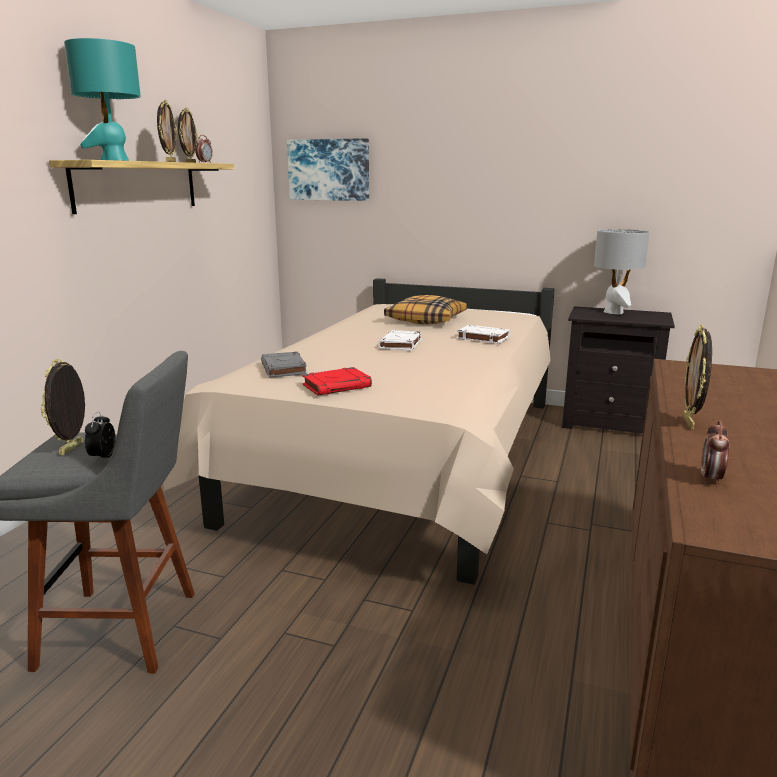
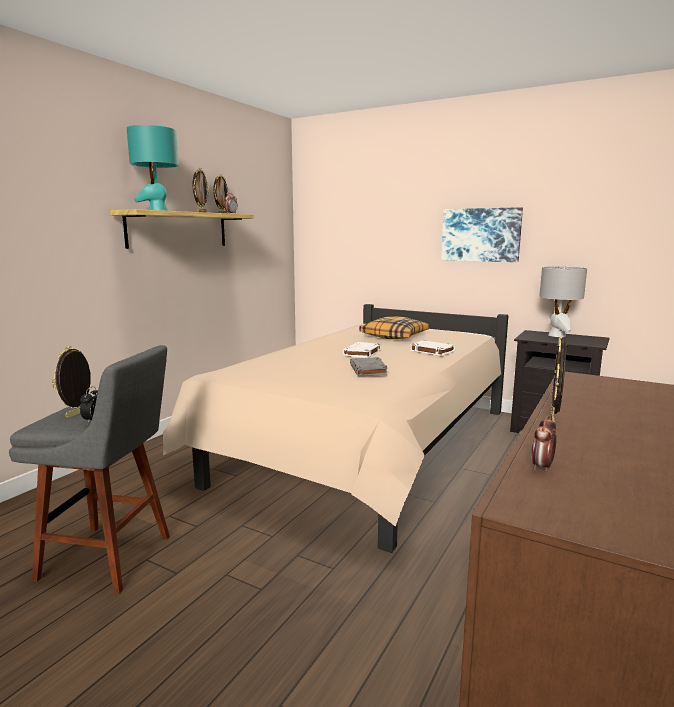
camera: 10 degrees right, 5 degrees down
grey book [261,352,307,378] -> grey book moved to [350,357,388,376]
picture [287,138,369,201] -> picture moved to [441,207,523,262]
red book [302,367,372,396] -> none

